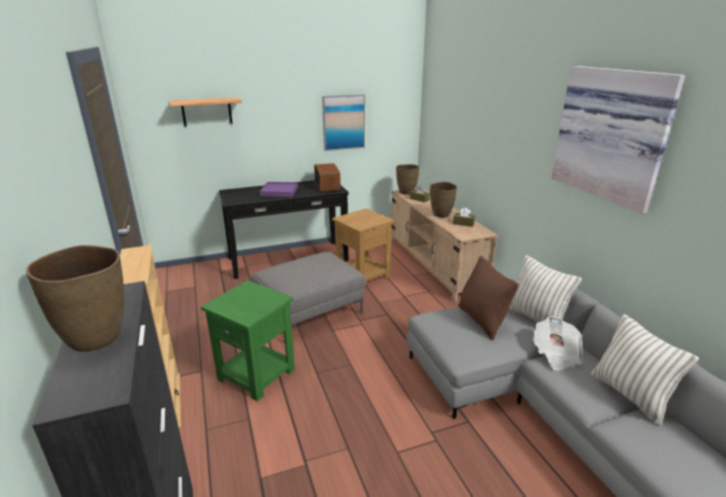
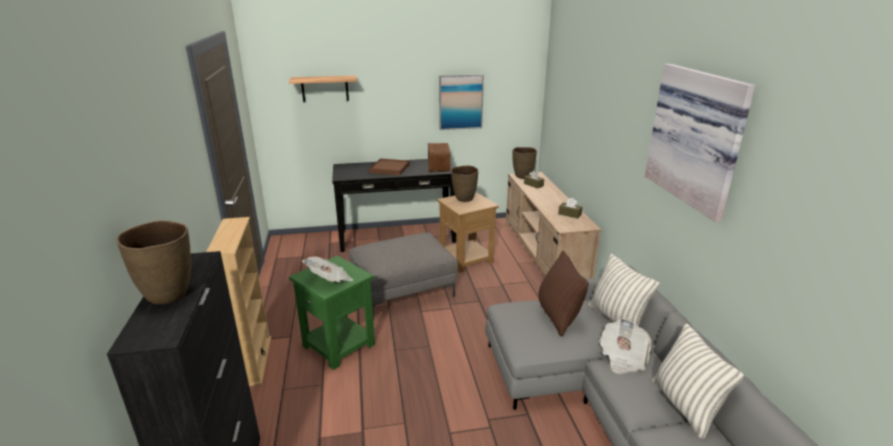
camera: 10 degrees right, 0 degrees up
purple tray [259,182,298,197] -> brown tray [369,158,410,175]
brown vase [430,182,457,217] -> brown vase moved to [451,166,478,202]
none -> newspaper [302,256,354,282]

